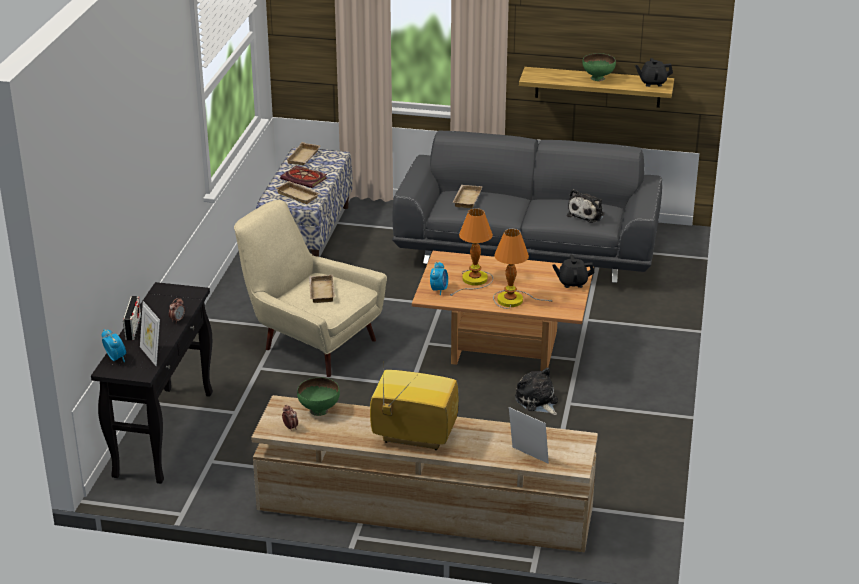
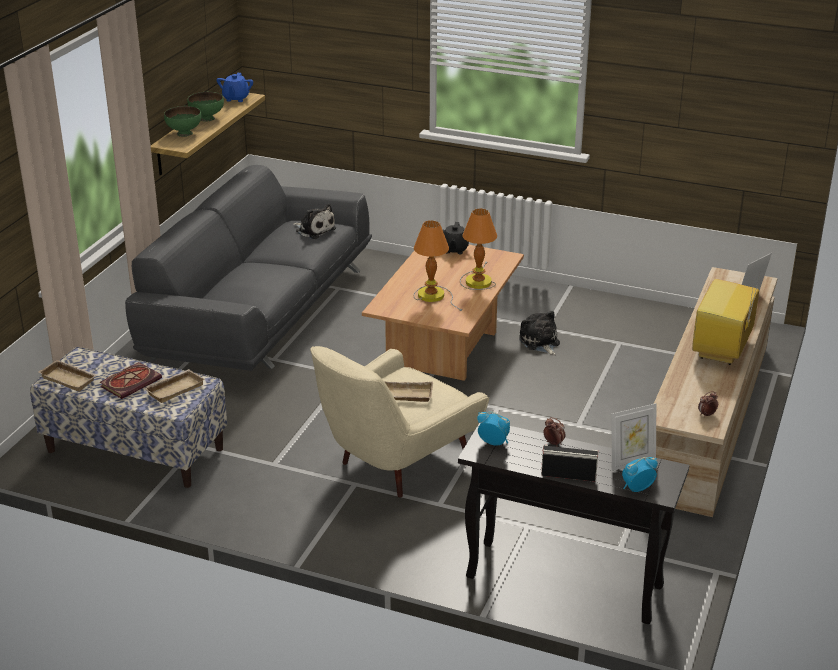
camera: 80 degrees left, 0 degrees up
green bowl [297,377,340,416] -> green bowl moved to [164,106,201,137]
alarm clock [430,262,448,295] -> alarm clock moved to [477,412,510,446]
beige tray [452,185,483,208] -> none
plush toy [515,368,558,415] -> plush toy turned 90 degrees clockwise [519,311,560,356]
black teapot [635,58,673,87] -> blue teapot [217,73,253,102]

